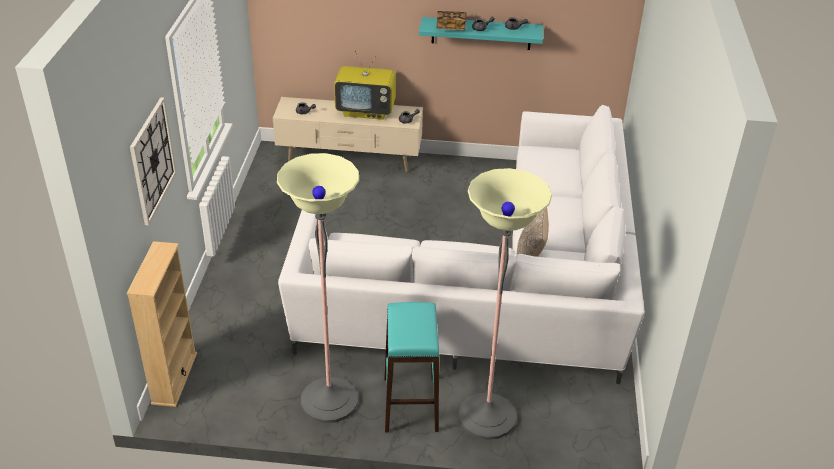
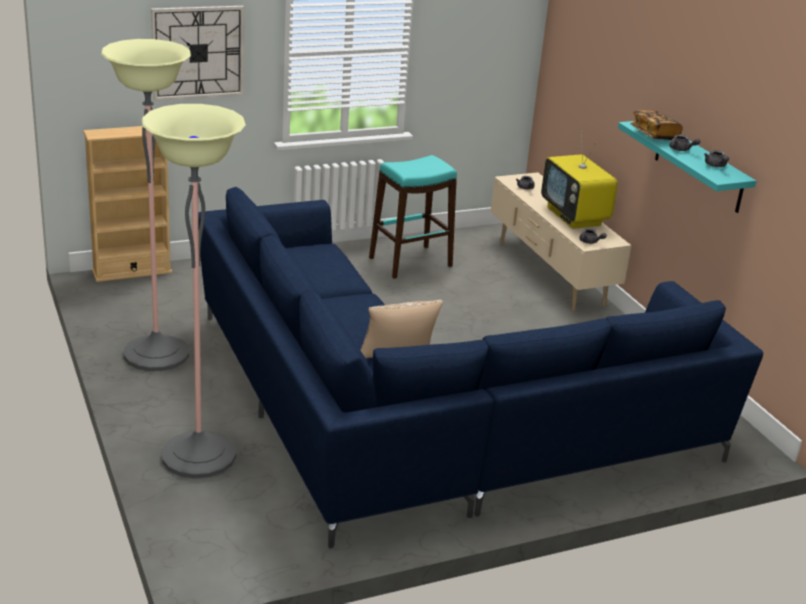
camera: 60 degrees right, 10 degrees down
white sofa [278,105,645,384] -> blue sofa [198,187,763,549]
turquoise stool [384,302,439,433] -> turquoise stool moved to [369,155,457,279]

